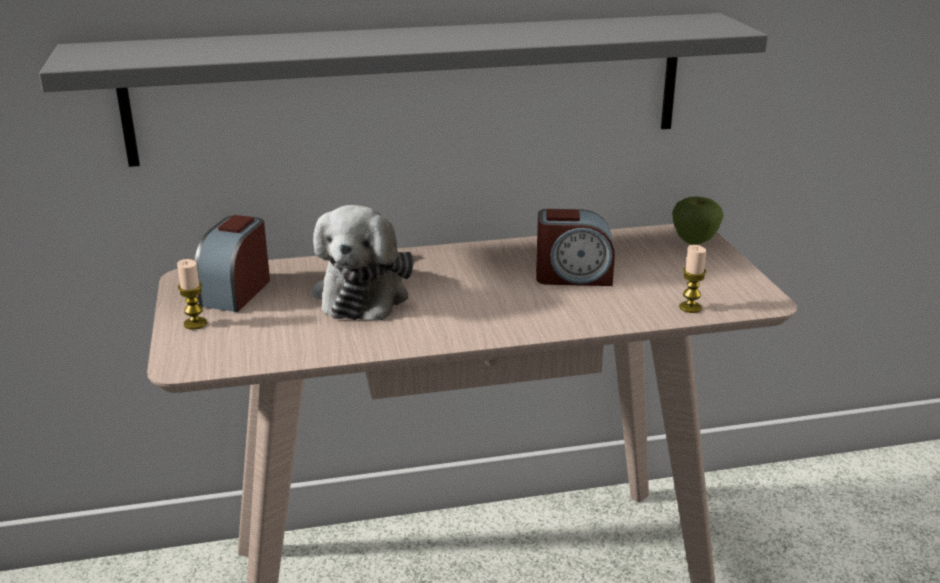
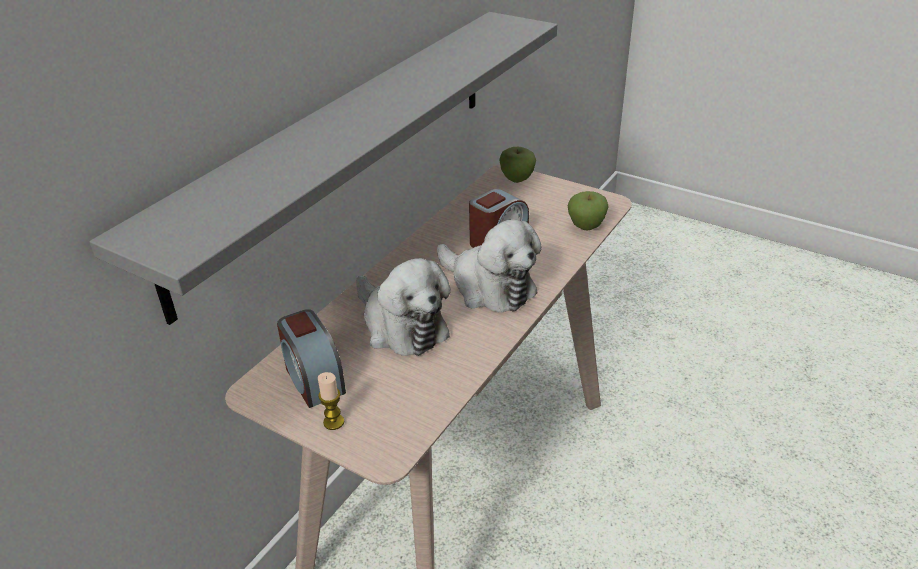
camera: 45 degrees left, 10 degrees up
candle [679,245,706,313] -> apple [568,191,609,230]
none -> plush toy [437,219,542,313]

